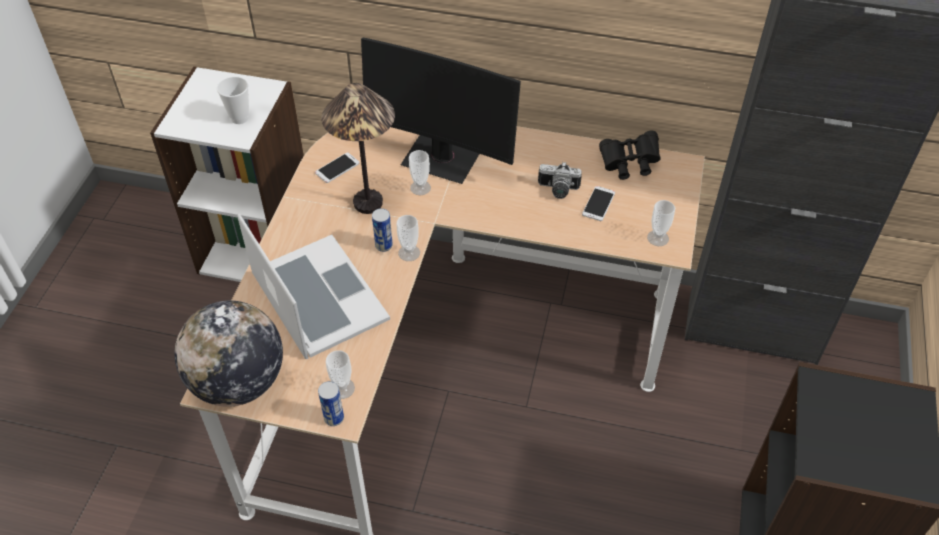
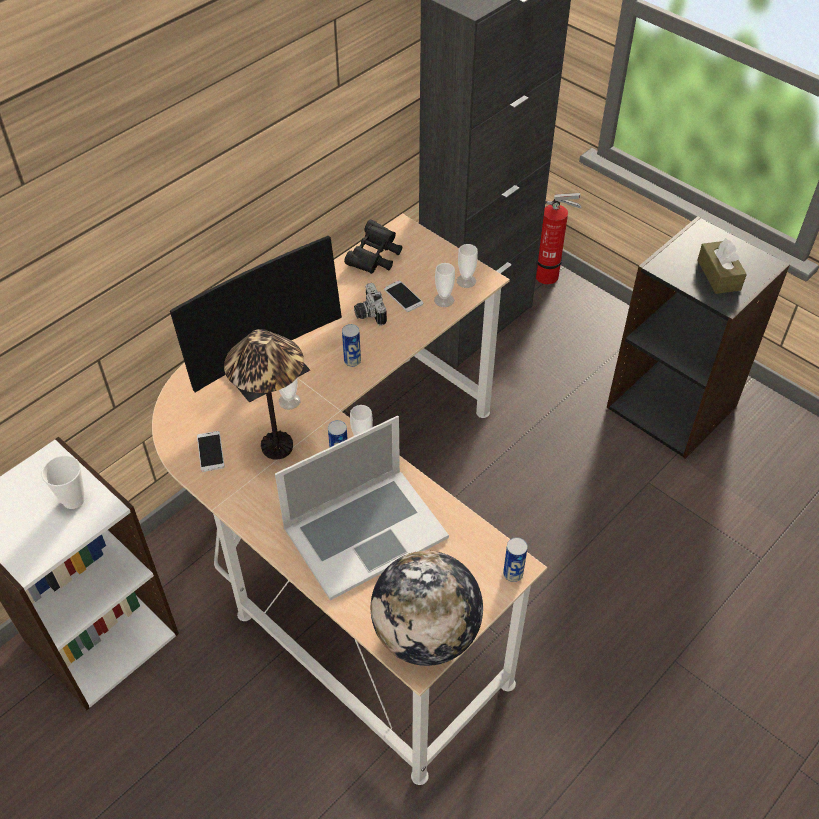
camera: 60 degrees left, 0 degrees up
laptop [237,214,390,359] -> laptop turned 150 degrees clockwise [275,416,449,601]
cup [326,350,355,399] -> cup moved to [434,263,455,307]
camera [538,162,582,199] -> camera turned 120 degrees clockwise [354,283,387,326]
none -> can [342,324,361,367]
none -> fire extinguisher [536,193,582,284]
none -> brown tissue box [697,238,747,294]

